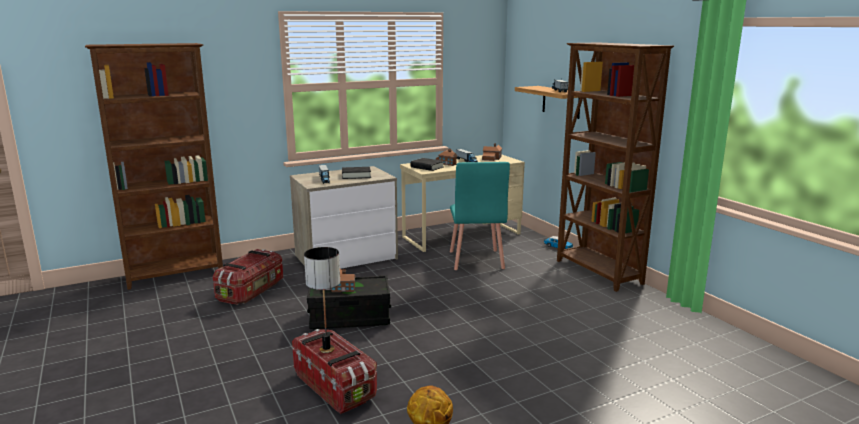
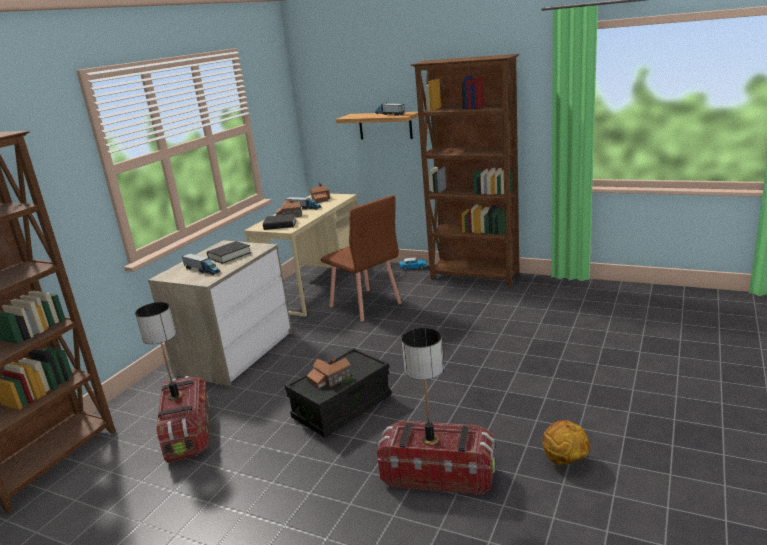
camera: 35 degrees left, 5 degrees up
turquoise chair [450,162,510,270] -> brown chair [321,195,402,321]
none -> table lamp [135,302,183,401]

